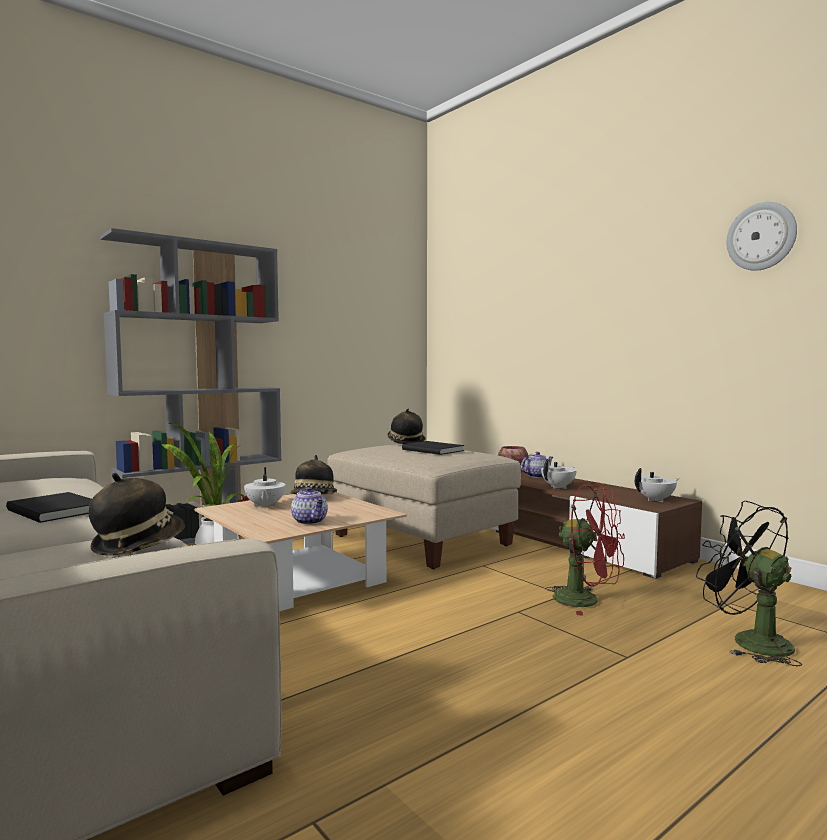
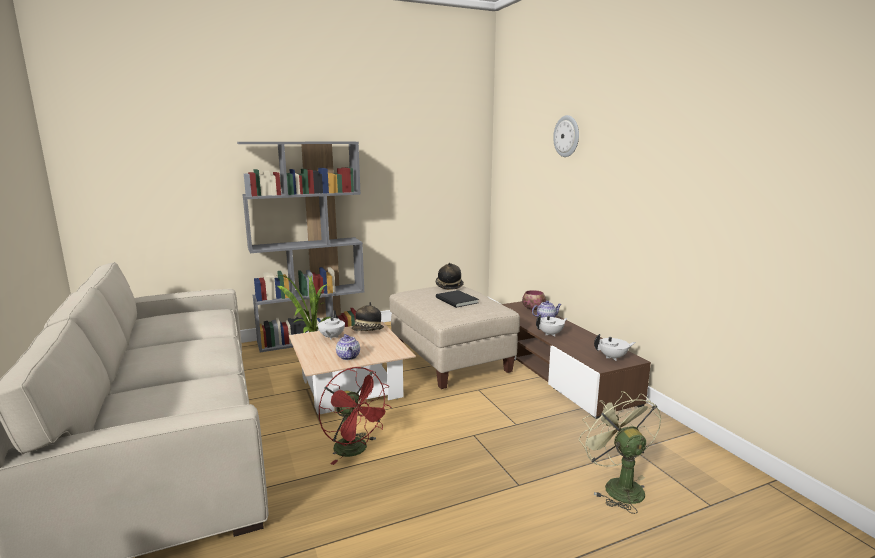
camera: 15 degrees right, 10 degrees up
black book [6,492,92,523] -> none
hat [89,473,185,556] -> none
red fan [545,484,625,615] -> red fan moved to [318,367,391,465]
black fan [696,501,802,667] -> green fan [579,391,662,514]
wall clock [727,202,797,271] -> wall clock moved to [553,115,579,157]

